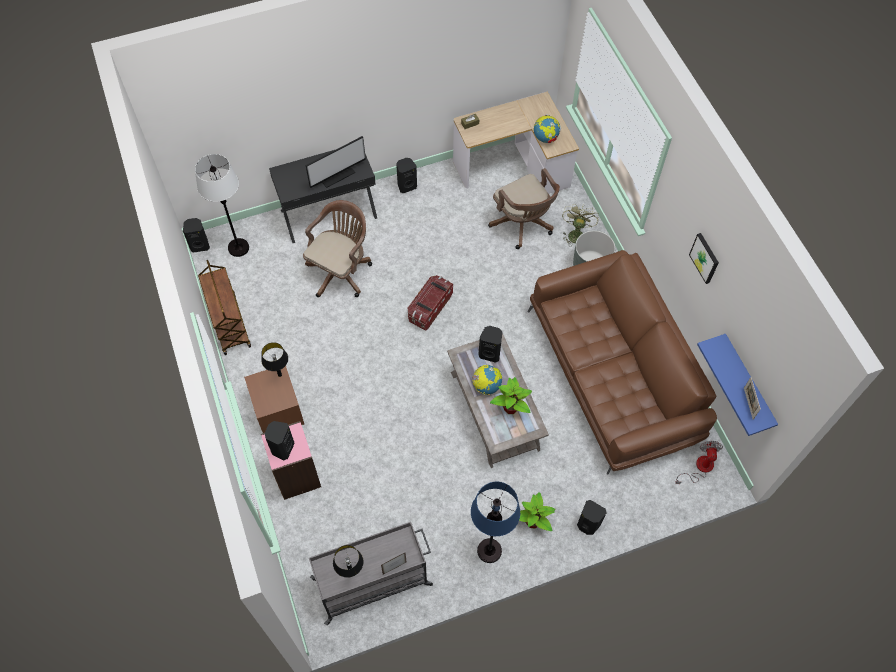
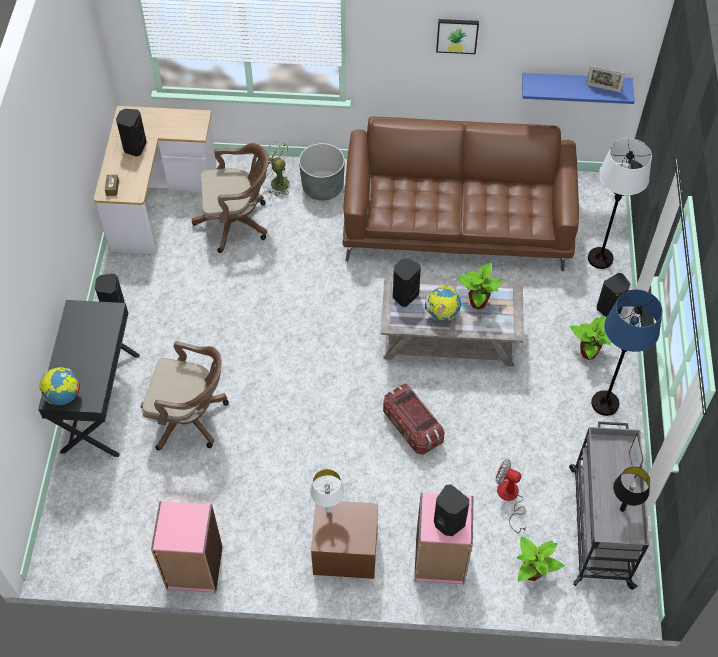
camera: 65 degrees left, 5 degrees down
black speaker [183,218,210,253] -> black speaker moved to [116,109,147,157]
white floor lamp [195,154,249,257] -> white floor lamp moved to [588,138,652,269]
brown cart [198,260,251,355] -> pink bookcase [151,501,223,593]
black table lamp [261,342,288,377] -> white table lamp [310,469,345,513]
brown office chair [303,200,372,297] -> brown office chair turned 135 degrees clockwise [141,341,229,450]
monitor [306,136,366,188] -> none
storage box [407,275,453,331] -> storage box moved to [383,384,445,455]
globe [534,114,561,143] -> globe moved to [39,367,80,405]
fan [675,441,723,484] -> fan moved to [496,459,527,533]
none -> potted plant [517,536,565,581]

